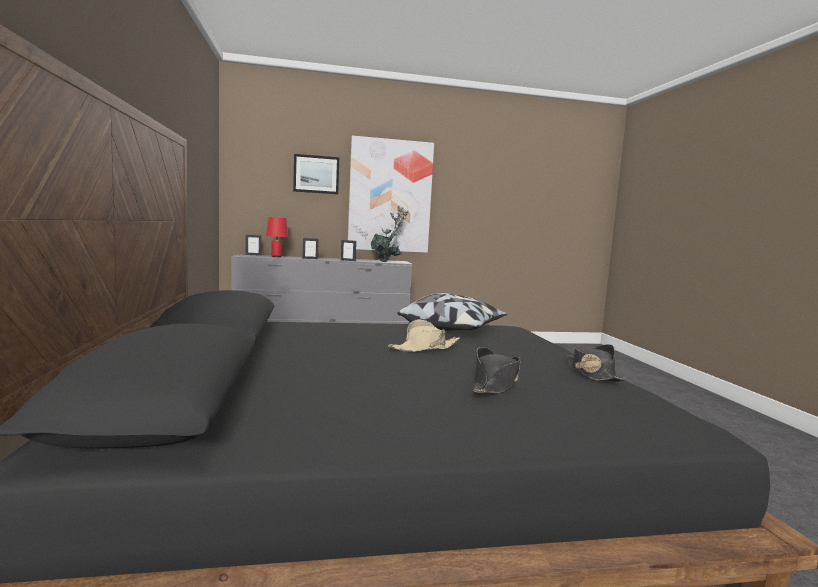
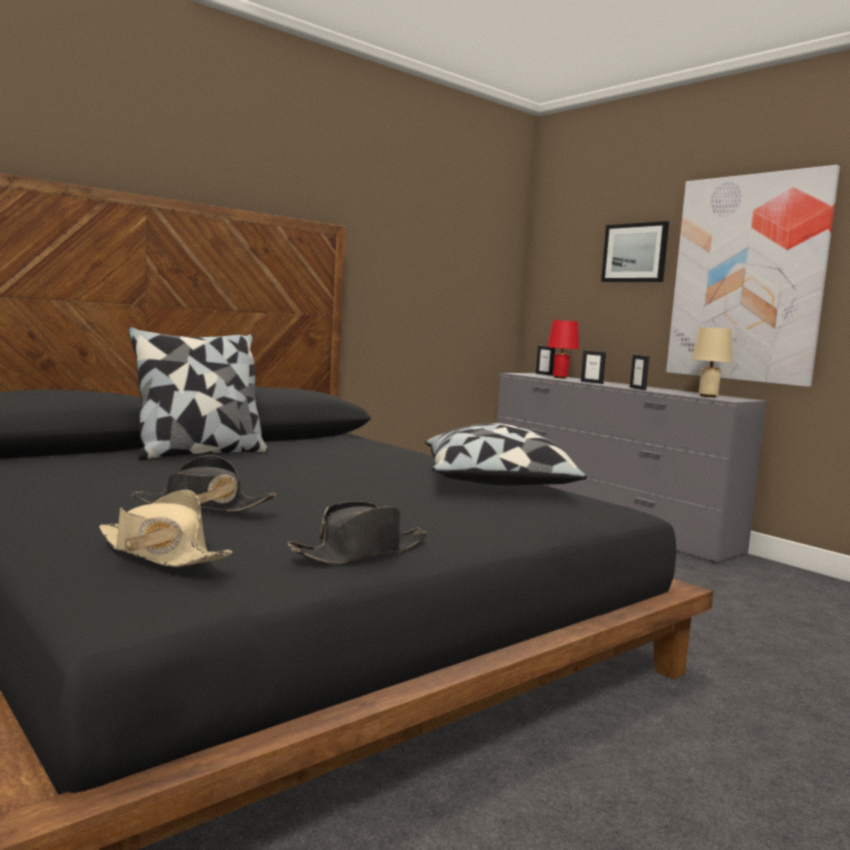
camera: 60 degrees right, 0 degrees up
potted plant [371,206,409,262] -> beige table lamp [692,327,732,397]
beige hat [388,319,460,352] -> beige hat moved to [99,490,232,567]
none -> pillow [128,327,268,460]

